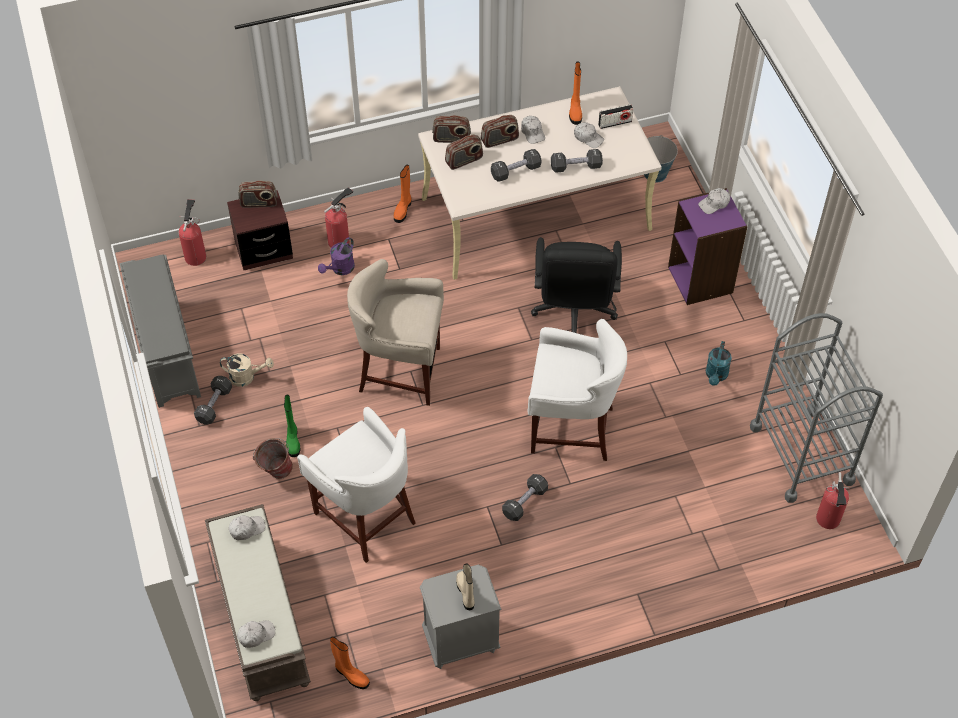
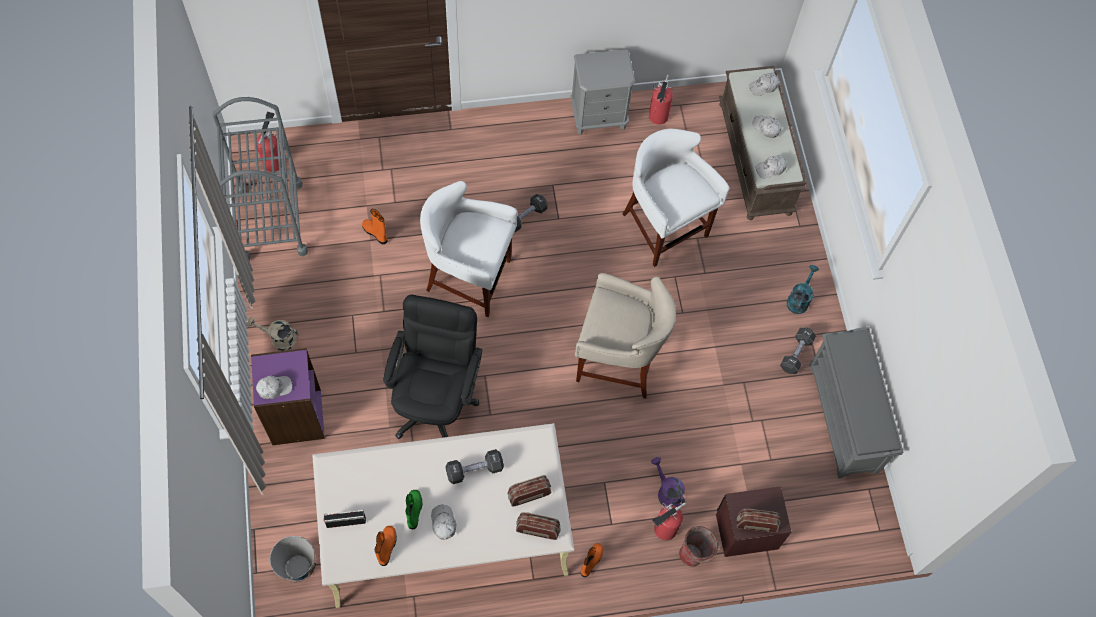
camera: 175 degrees left, 10 degrees up
fire extinguisher [179,199,206,266] -> fire extinguisher moved to [649,74,673,125]
beige watering can [220,353,274,387] -> beige watering can moved to [247,317,299,351]
bucket [253,438,293,479] -> bucket moved to [679,526,720,567]
green boot [284,395,300,457] -> green boot moved to [406,490,422,529]
purple watering can [318,237,355,275] -> purple watering can turned 75 degrees counterclockwise [651,457,685,507]
orange boot [330,637,370,689] -> orange boot moved to [362,209,387,244]
beige boot [456,564,475,610] -> none
radio [481,115,519,148] -> none
black dumbbell [551,149,603,173] -> none
white cap [574,122,604,148] -> white cap moved to [752,115,781,138]
turquoise watering can [706,341,732,386] -> turquoise watering can moved to [787,265,819,314]

